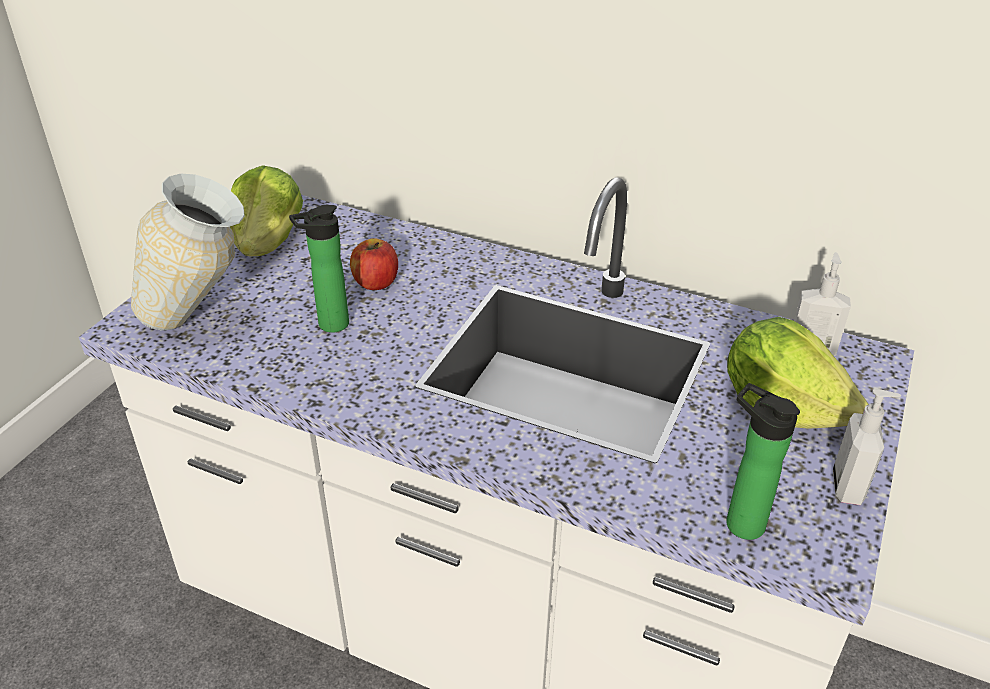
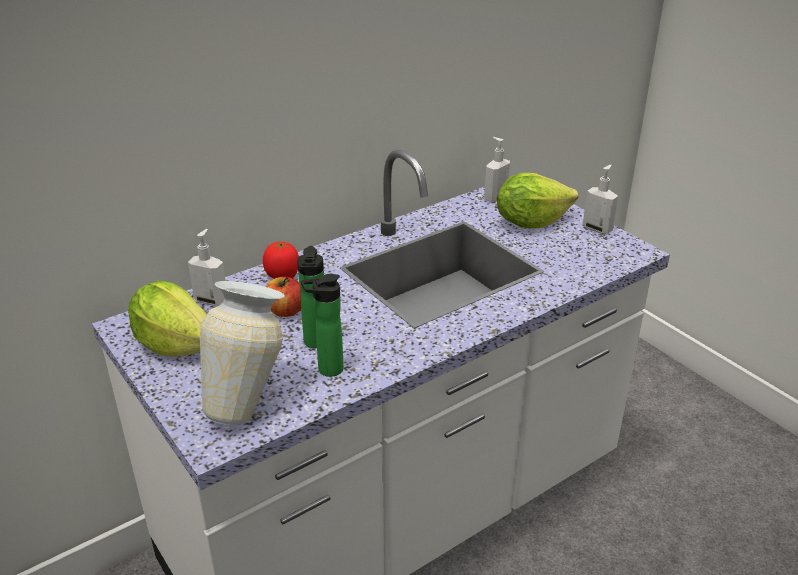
camera: 60 degrees left, 5 degrees down
bottle [726,383,800,540] -> bottle moved to [301,274,344,377]
none -> soap dispenser [188,229,226,306]
none -> tomato [263,241,299,279]

